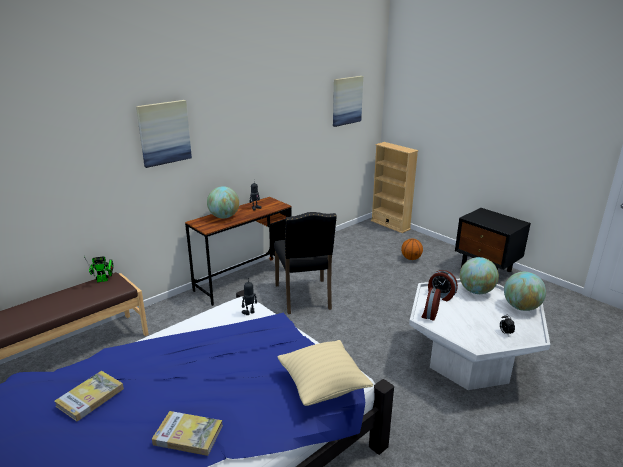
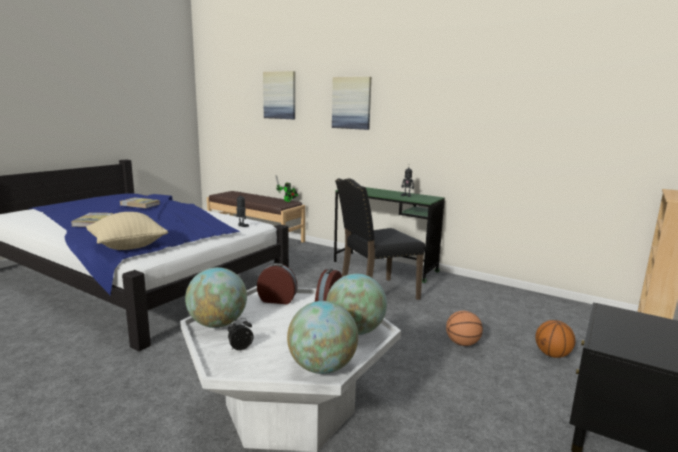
camera: 75 degrees right, 10 degrees down
brown desk [185,197,292,306] -> green desk [334,187,445,283]
globe [207,186,239,218] -> globe moved to [185,267,247,328]
picture [333,76,363,127] -> picture moved to [263,71,295,119]
none -> basketball [446,311,483,346]

